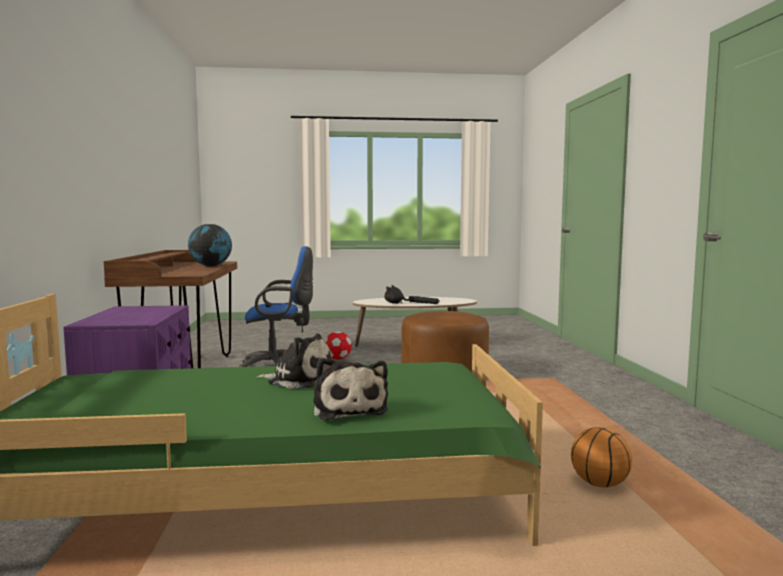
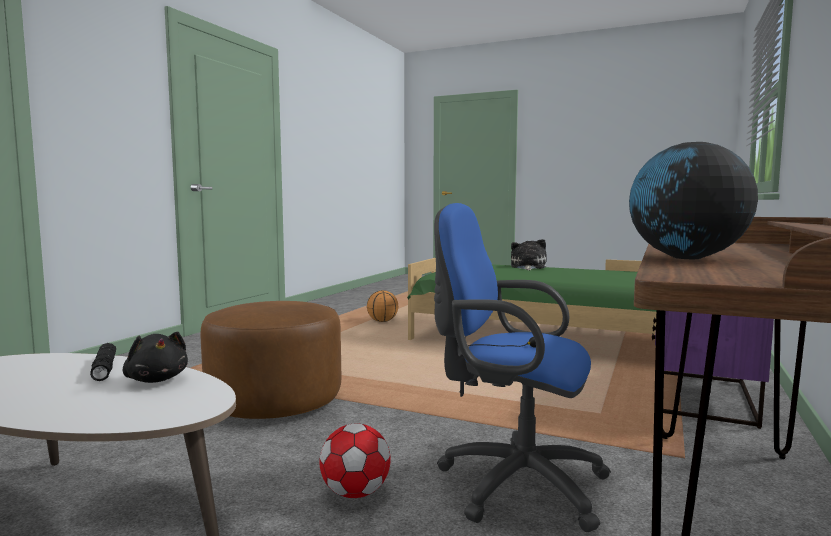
camera: 150 degrees left, 0 degrees up
plush toy [256,334,331,389] -> none

